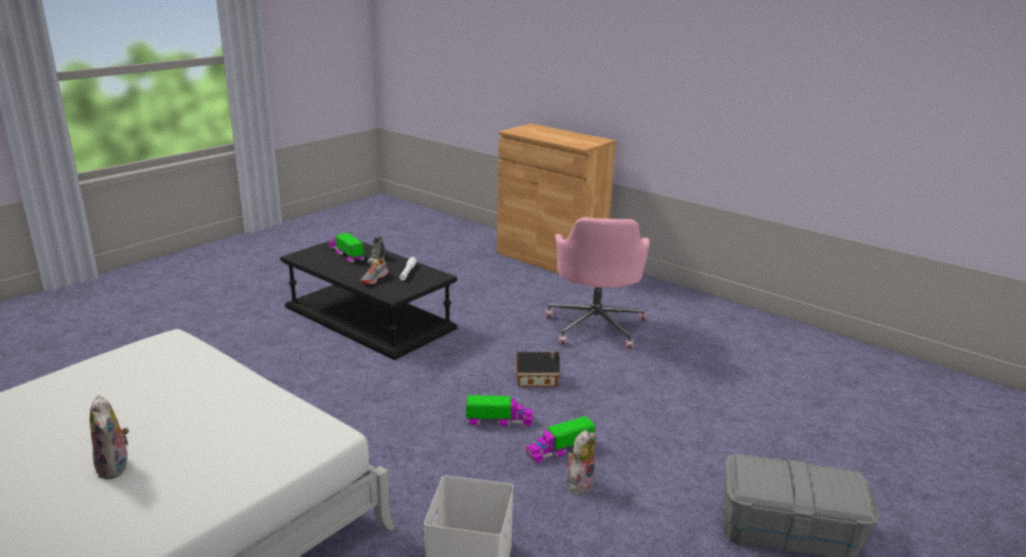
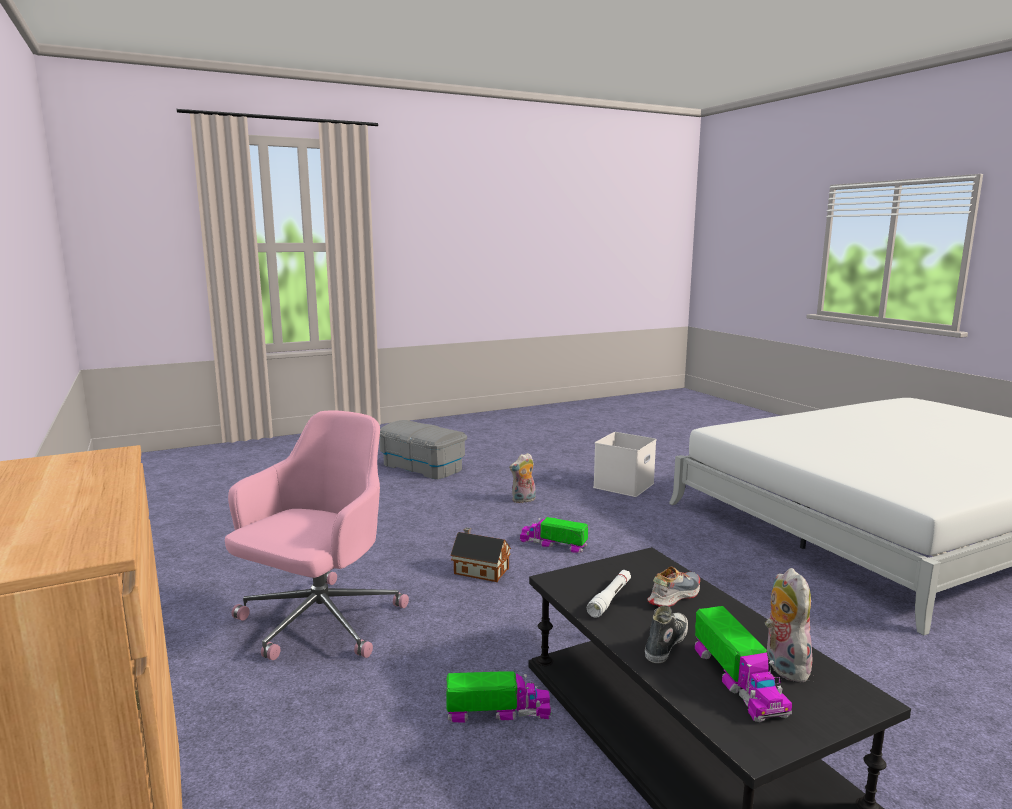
camera: 155 degrees left, 10 degrees down
plush toy [90,395,129,479] -> plush toy moved to [765,568,812,683]
toy truck [525,416,595,463] -> toy truck moved to [446,671,551,723]

